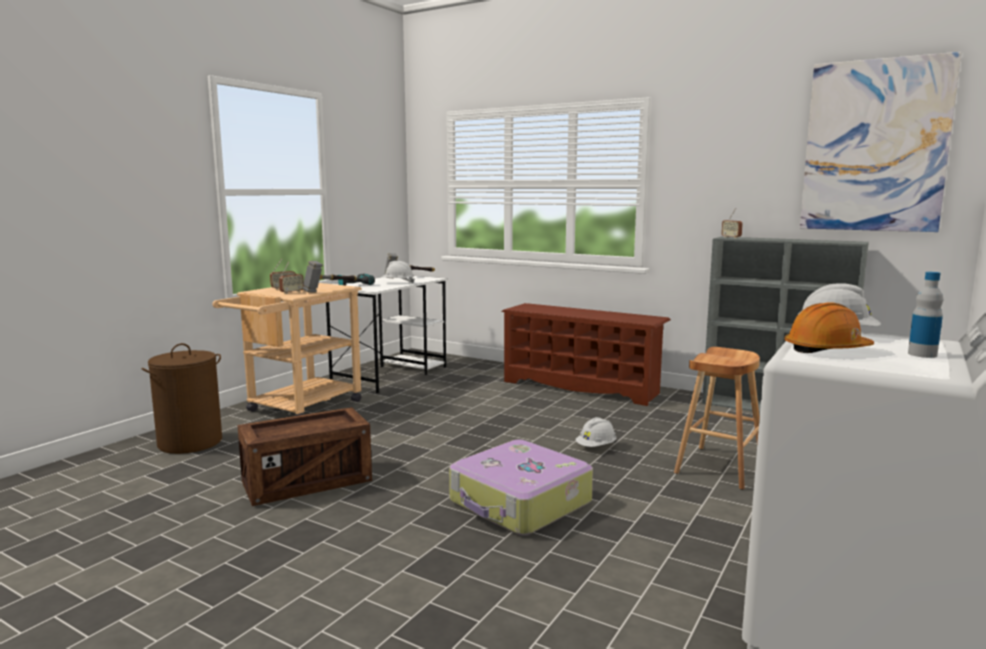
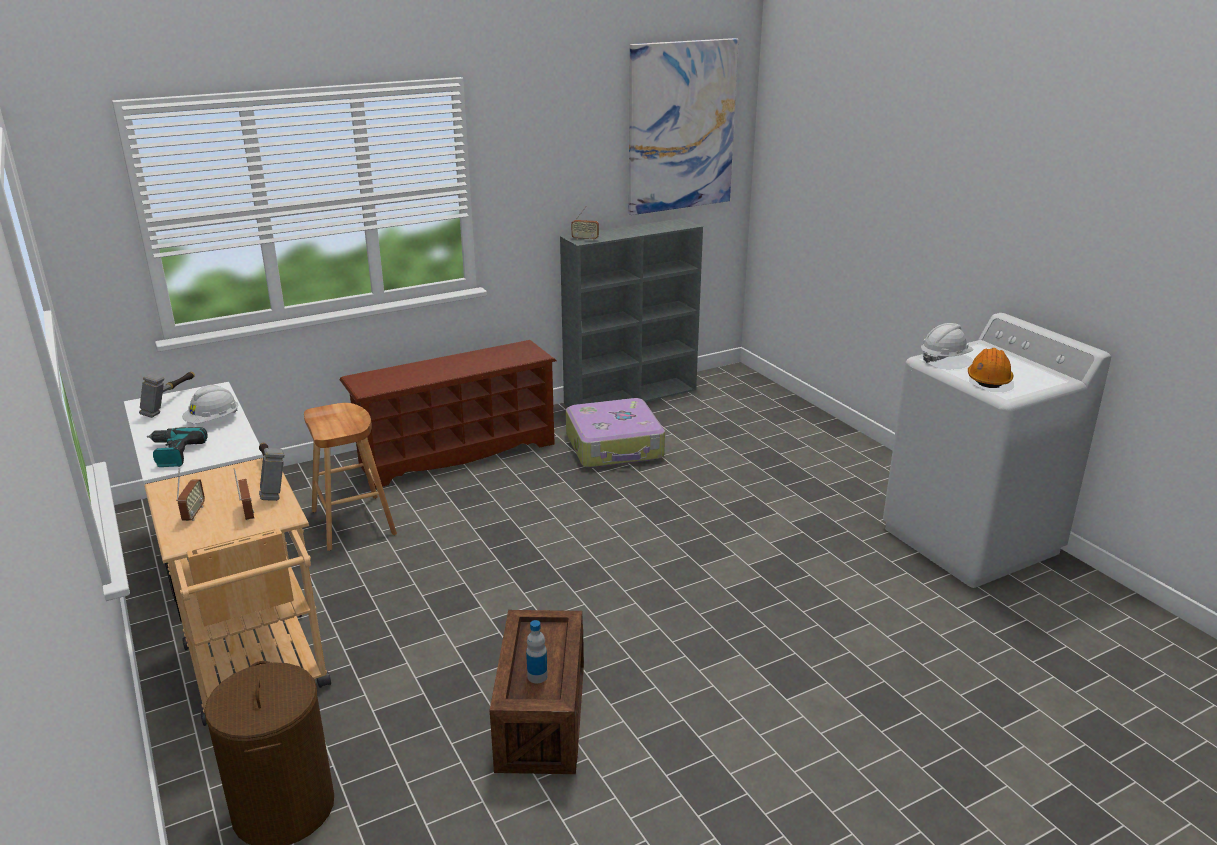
camera: 60 degrees left, 15 degrees up
suitcase [449,439,593,535] -> suitcase moved to [566,398,665,468]
white hard hat [576,417,616,447] -> none
brown stool [674,347,760,490] -> brown stool moved to [304,403,397,551]
bottle [908,272,943,358] -> bottle moved to [526,620,548,683]

